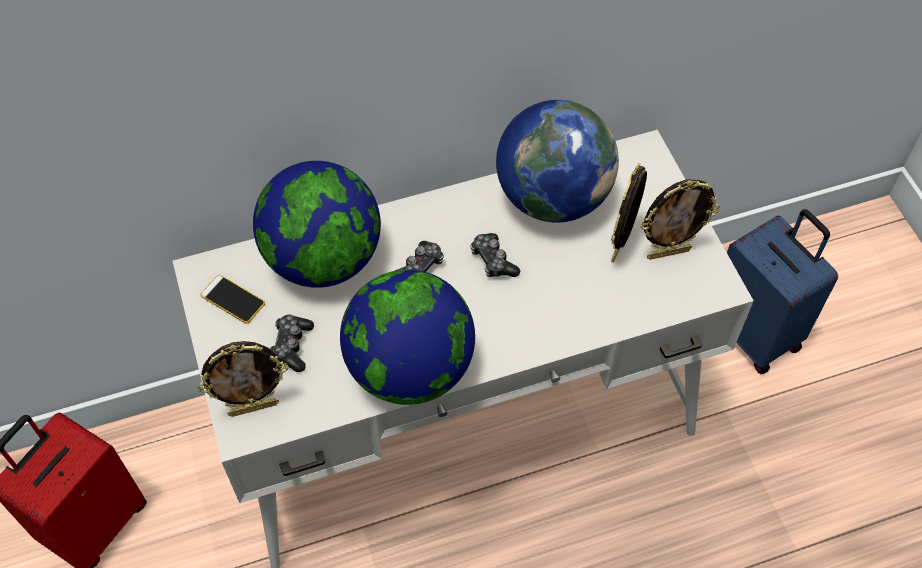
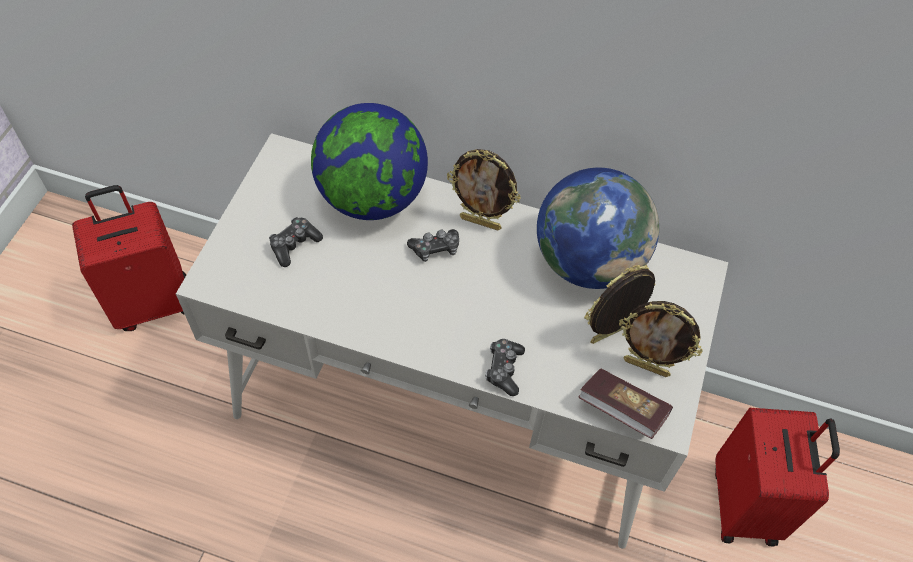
camera: 35 degrees right, 0 degrees up
picture frame [198,341,288,417] -> picture frame moved to [447,149,521,231]
phone [200,275,265,324] -> none
globe [340,270,475,405] -> none
game controller [470,233,520,277] -> game controller moved to [485,339,525,396]
blue suitcase [727,209,838,374] -> red suitcase [715,408,840,546]
none -> book [578,368,673,439]

